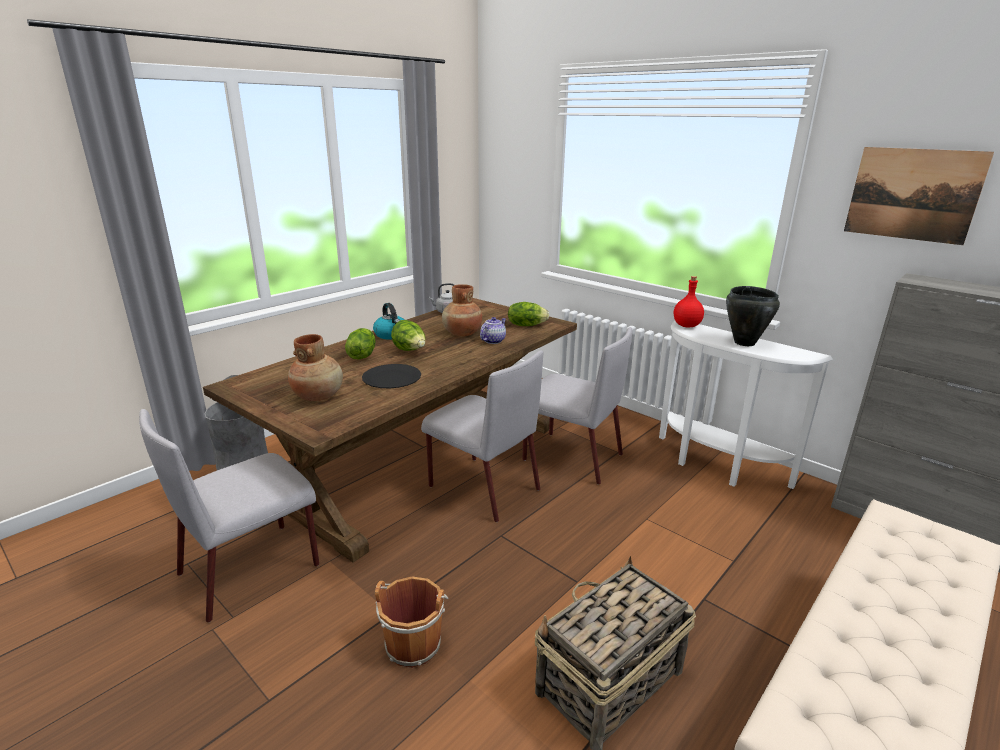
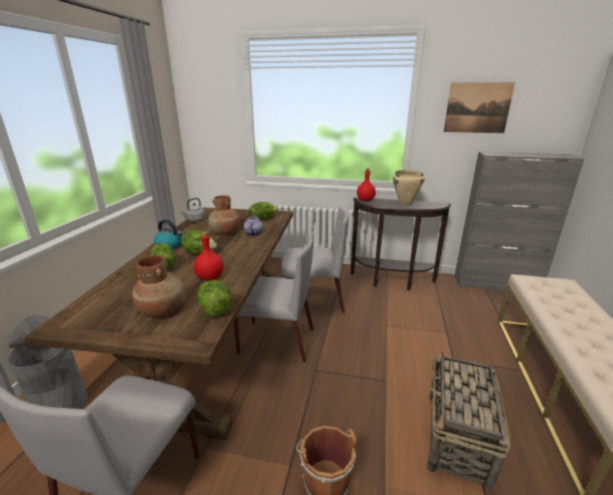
camera: 30 degrees left, 0 degrees up
black plate [362,364,421,388] -> red bottle [194,232,224,281]
white console table [659,321,833,489] -> brown console table [351,197,451,290]
black cooking pot [726,286,780,346] -> beige cooking pot [393,170,425,206]
none -> lettuce [197,280,232,317]

